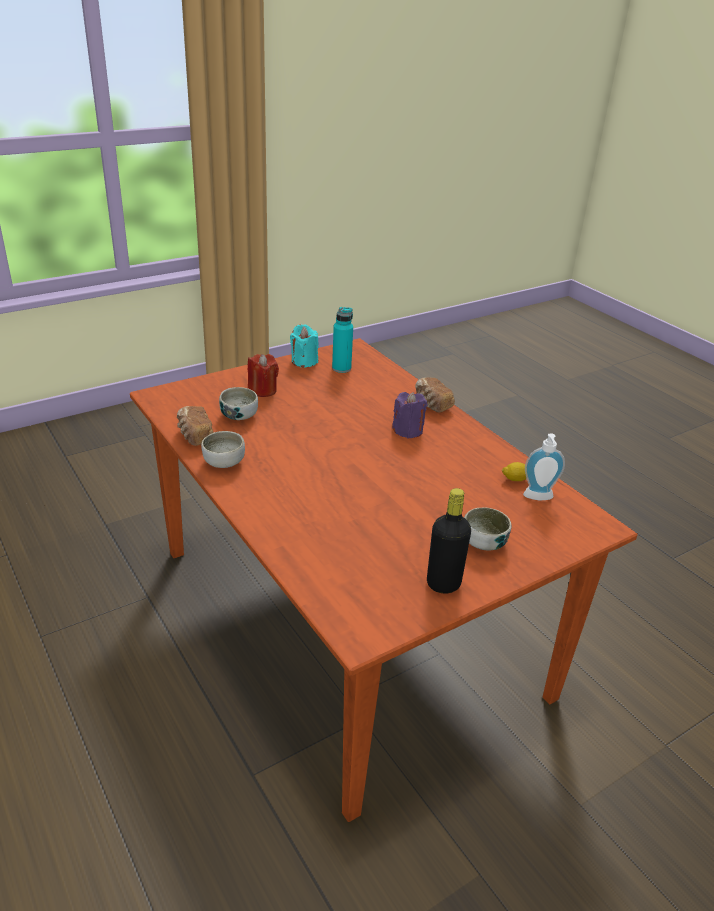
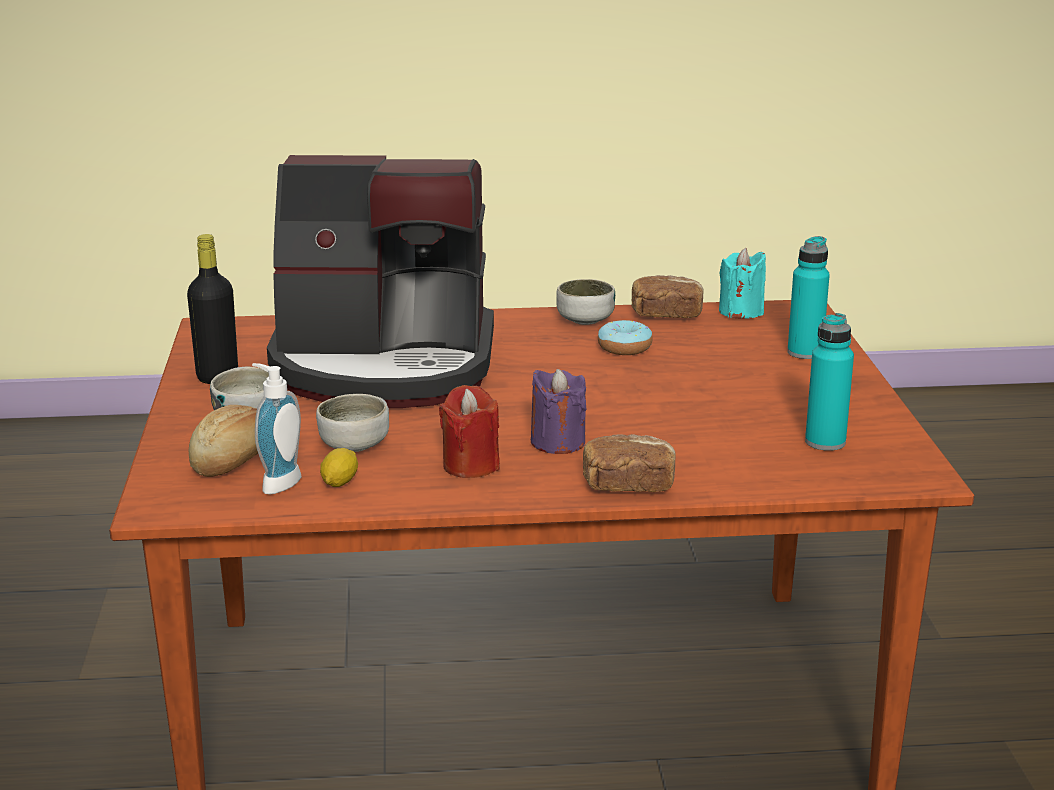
camera: 120 degrees right, 10 degrees down
bowl [219,387,258,420] -> bowl moved to [316,394,389,452]
red candle [248,354,279,397] -> red candle moved to [439,385,500,478]
turquoise candle [290,325,319,368] -> turquoise candle moved to [719,248,766,318]
none -> bread [189,405,258,477]
none -> coffee machine [267,155,494,408]
none -> donut [598,320,653,355]
none -> turquoise bottle [787,236,830,359]

